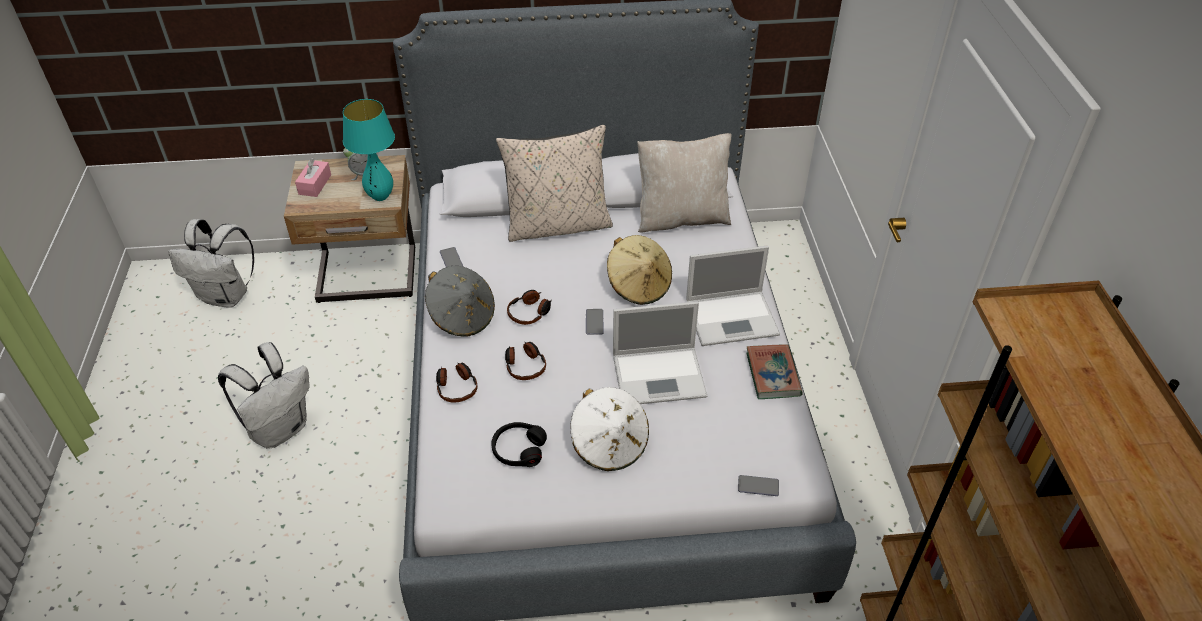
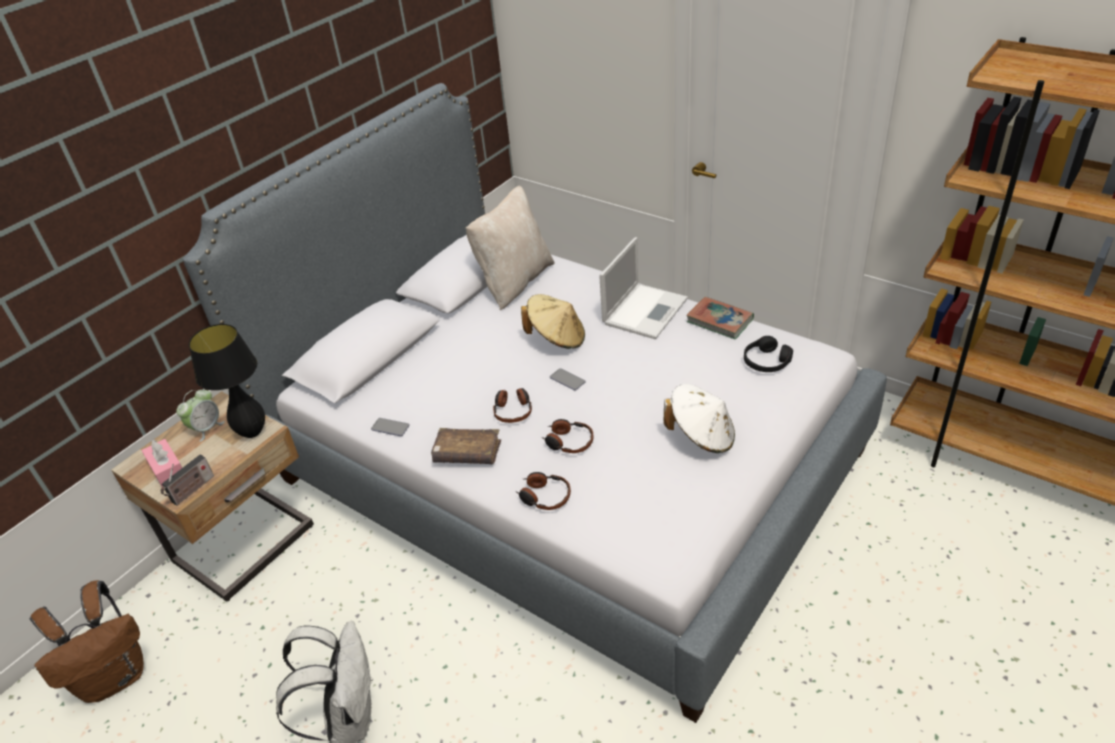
camera: 45 degrees left, 5 degrees down
white backpack [168,219,254,308] -> brown backpack [29,580,144,703]
turquoise table lamp [343,99,395,201] -> black table lamp [189,324,265,438]
grey hat [425,266,495,337] -> brown book [431,428,501,464]
black headphones [491,422,547,467] -> black headphones moved to [744,336,793,372]
beige pillow [496,125,613,242] -> none
laptop [613,301,707,404] -> none
phone [738,475,779,496] -> none
none -> radio [161,455,214,506]

